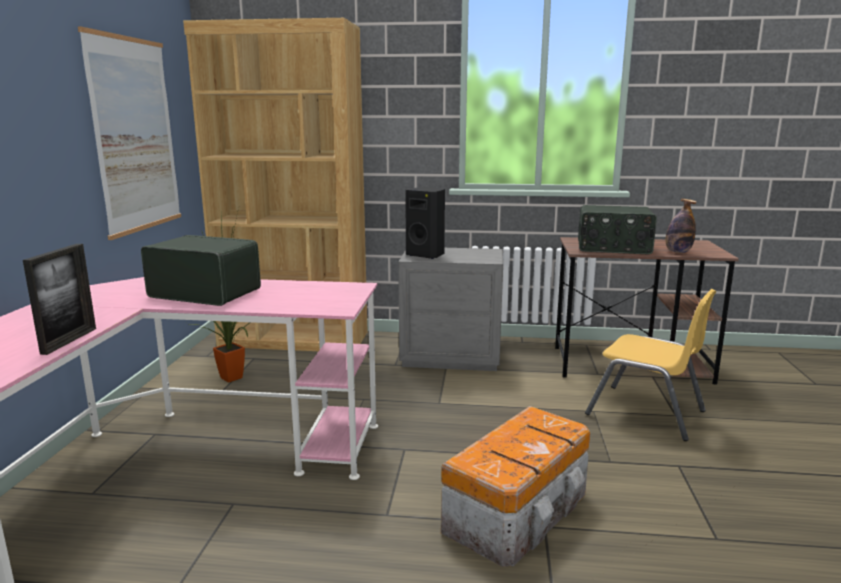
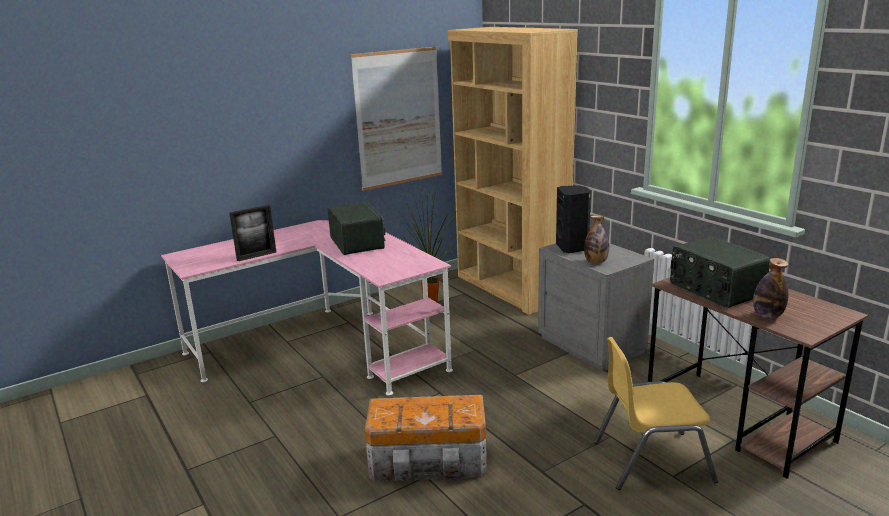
camera: 50 degrees right, 5 degrees up
yellow chair [585,289,716,441] -> yellow chair turned 90 degrees clockwise [594,337,718,490]
none -> bottle [584,215,609,264]

